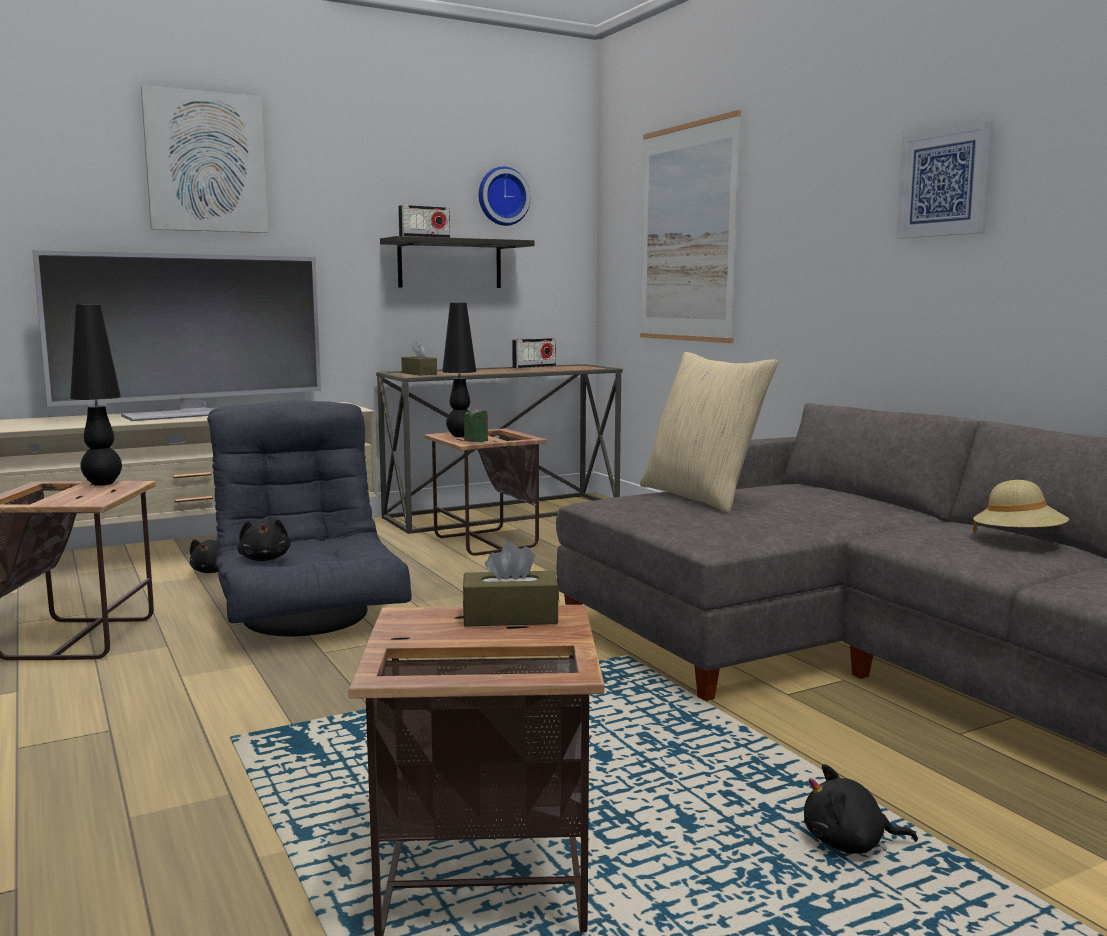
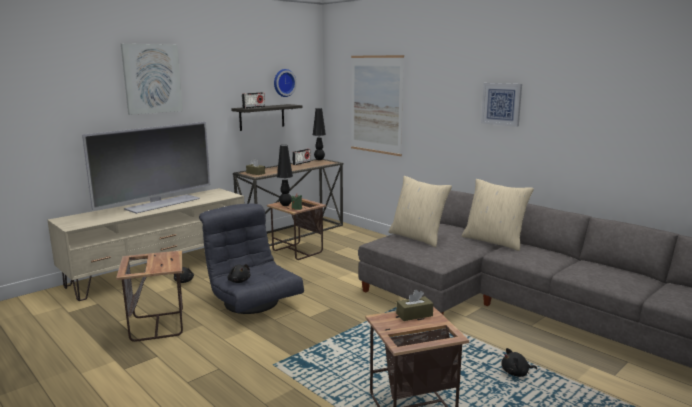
camera: 15 degrees left, 5 degrees up
black table lamp [70,304,122,486] -> black table lamp moved to [313,108,326,160]
beige hat [973,480,1069,534] -> none
none -> beige pillow [462,179,534,251]

